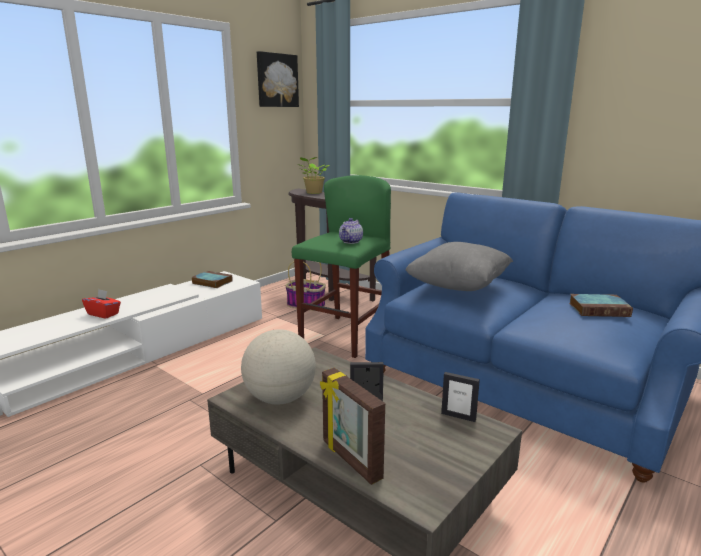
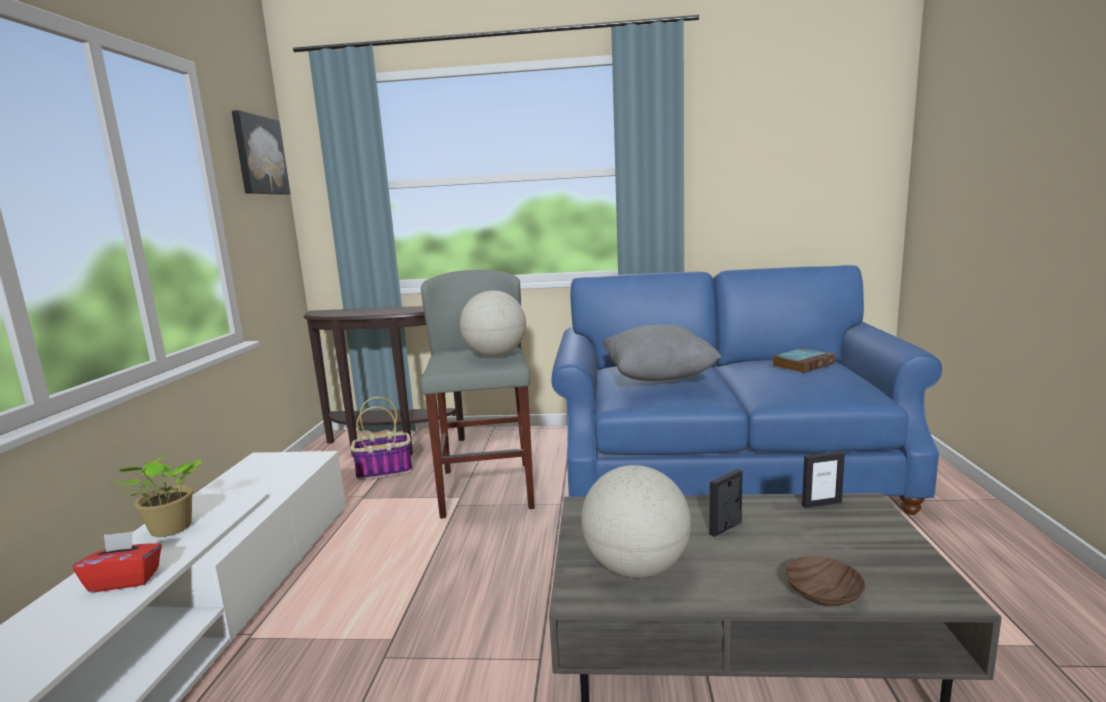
camera: 35 degrees left, 5 degrees down
book [192,271,233,288] -> none
green stool [292,175,391,358] -> grey stool [421,270,535,519]
potted plant [297,157,329,194] -> potted plant moved to [109,455,201,537]
picture frame [320,368,385,485] -> brown bowl [785,556,865,606]
teapot [339,218,363,244] -> globe [460,291,526,357]

